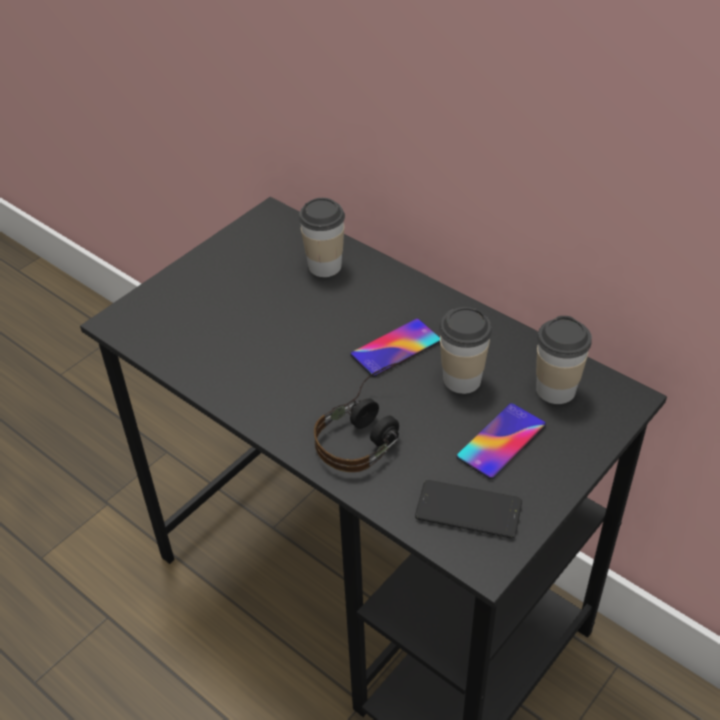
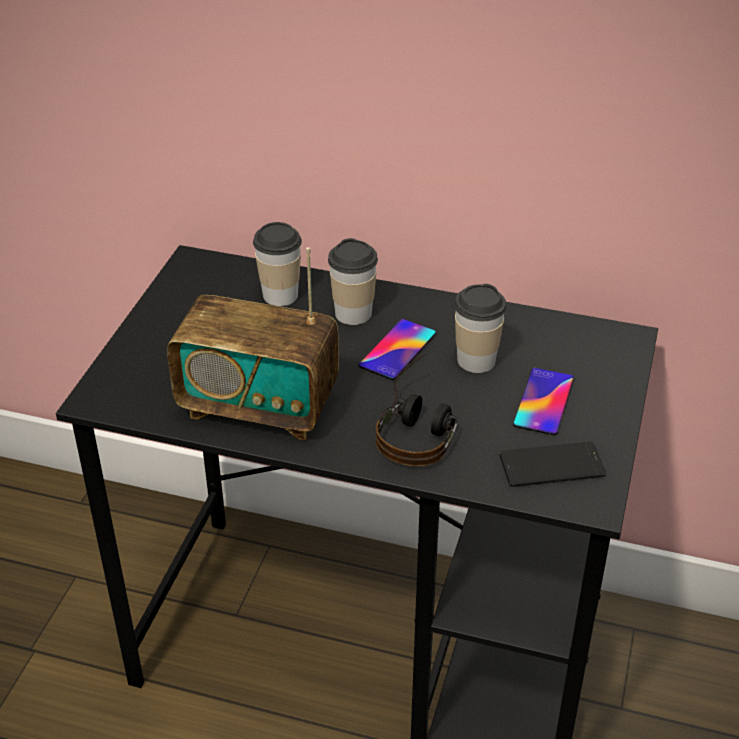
camera: 25 degrees left, 5 degrees down
cup [536,316,592,404] -> cup moved to [328,238,378,325]
none -> radio [167,247,339,440]

